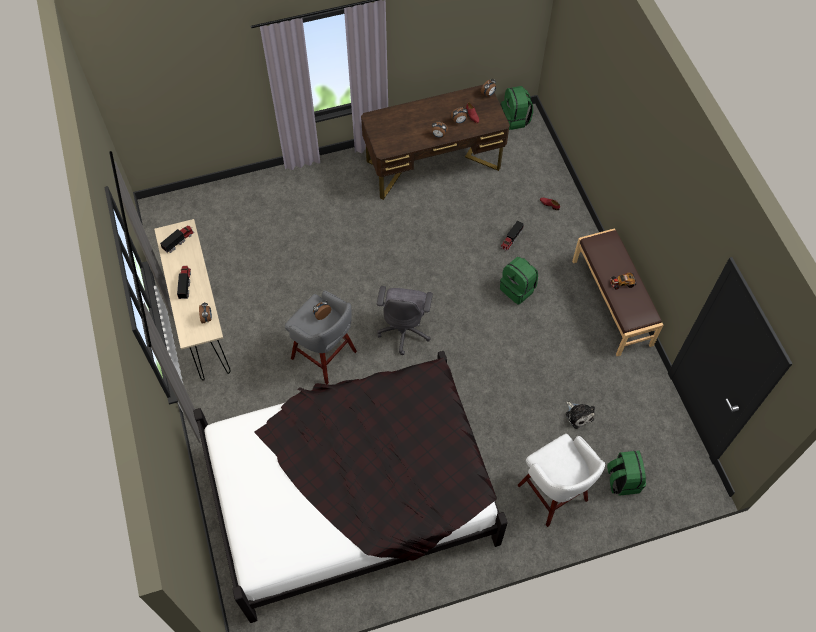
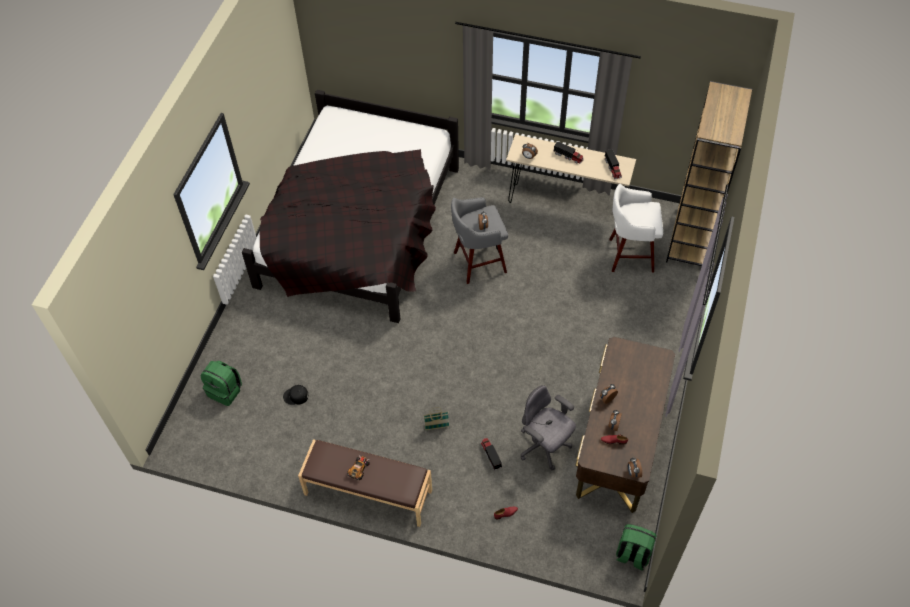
camera: 125 degrees right, 5 degrees down
grey office chair [377,286,433,355] -> grey office chair moved to [521,385,576,470]
green backpack [500,257,538,305] -> basket [423,407,450,430]
white stool [518,434,605,527] -> white stool moved to [609,184,663,272]
plush toy [566,401,595,429] -> black cap [283,385,308,405]
none -> brown bookcase [666,81,752,266]

